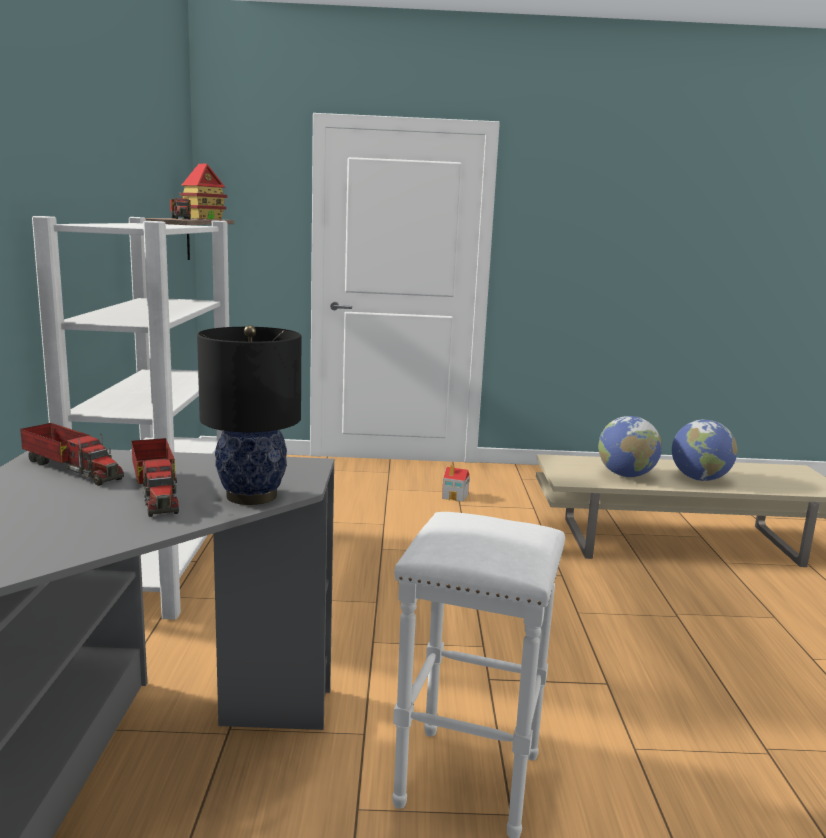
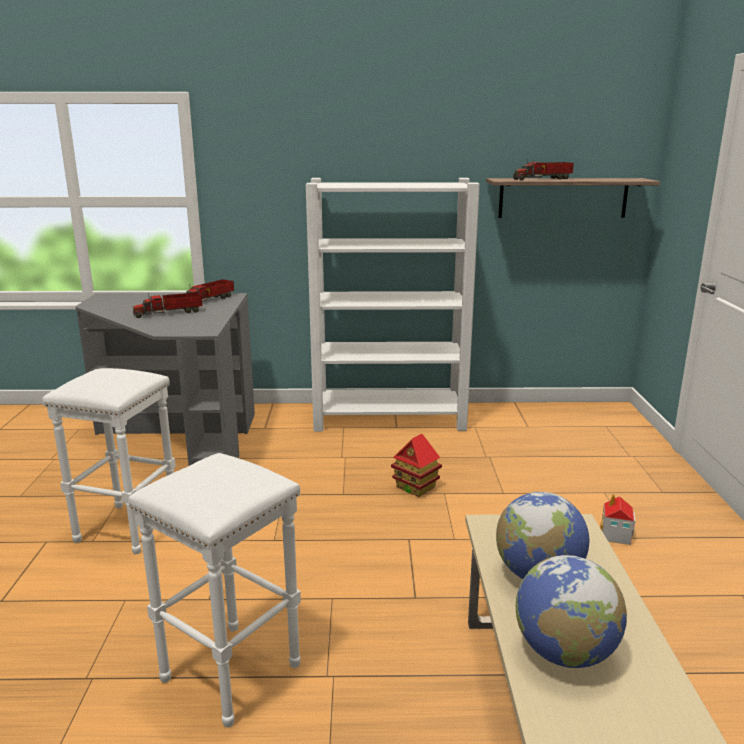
camera: 90 degrees right, 5 degrees up
toy house [180,164,227,219] -> toy house moved to [391,434,442,497]
black table lamp [197,325,301,505] -> none
none -> white stool [128,453,301,728]

